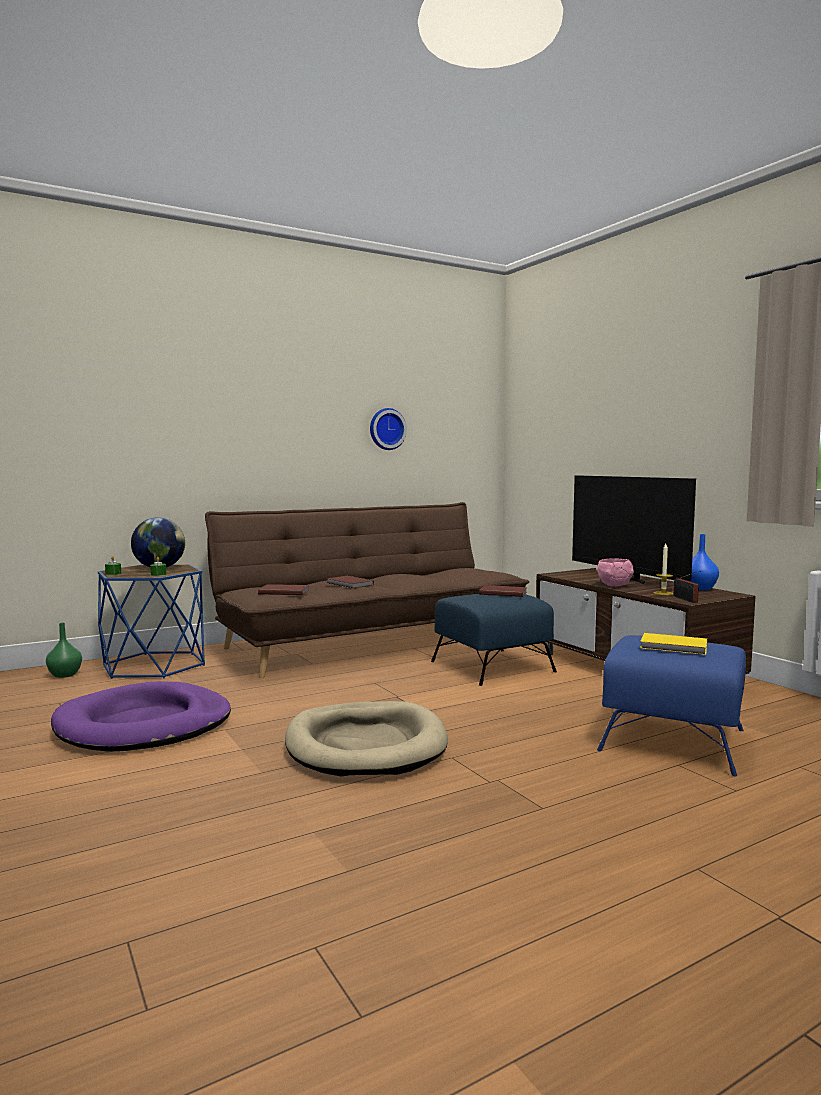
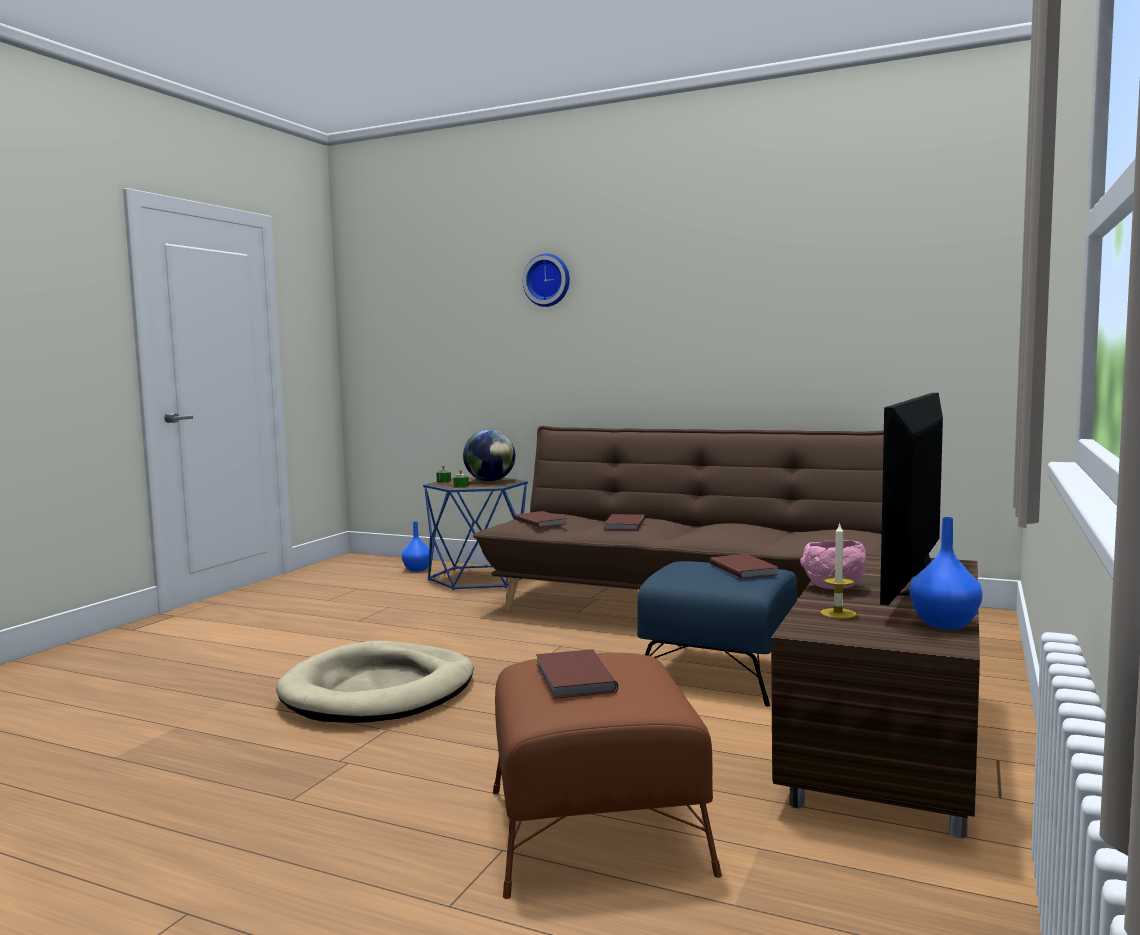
camera: 55 degrees right, 0 degrees up
green vase [46,623,82,678] -> blue vase [402,521,429,572]
purple dog bed [51,681,231,751] -> none
wall clock [370,408,407,450] -> wall clock moved to [523,253,570,307]
blue ottoman [597,635,746,776] -> brown ottoman [493,653,722,899]
yellow book [640,633,707,655] -> brown book [536,649,618,699]
radio [674,571,701,603] -> none

